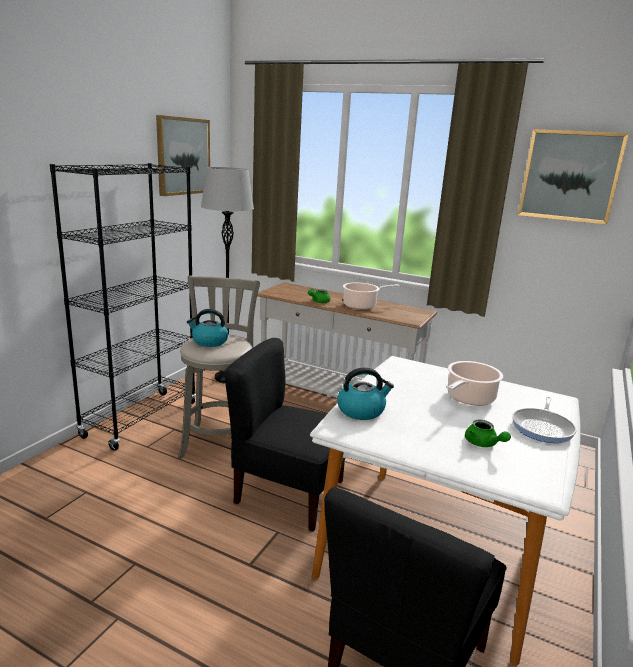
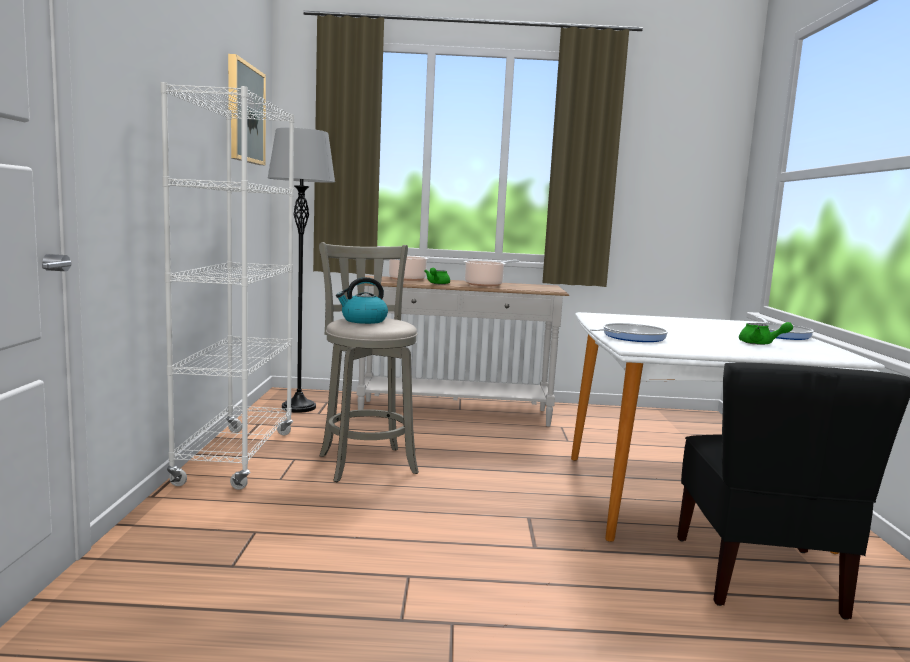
camera: 25 degrees left, 10 degrees down
black bookcase [50,163,196,451] -> white bookcase [160,82,294,490]
black chair [224,338,345,532] -> none
kettle [337,367,394,420] -> frying pan [590,323,668,342]
cooking pot [447,361,503,406] -> cooking pot moved to [389,256,429,281]
picture [518,129,629,224] -> none

